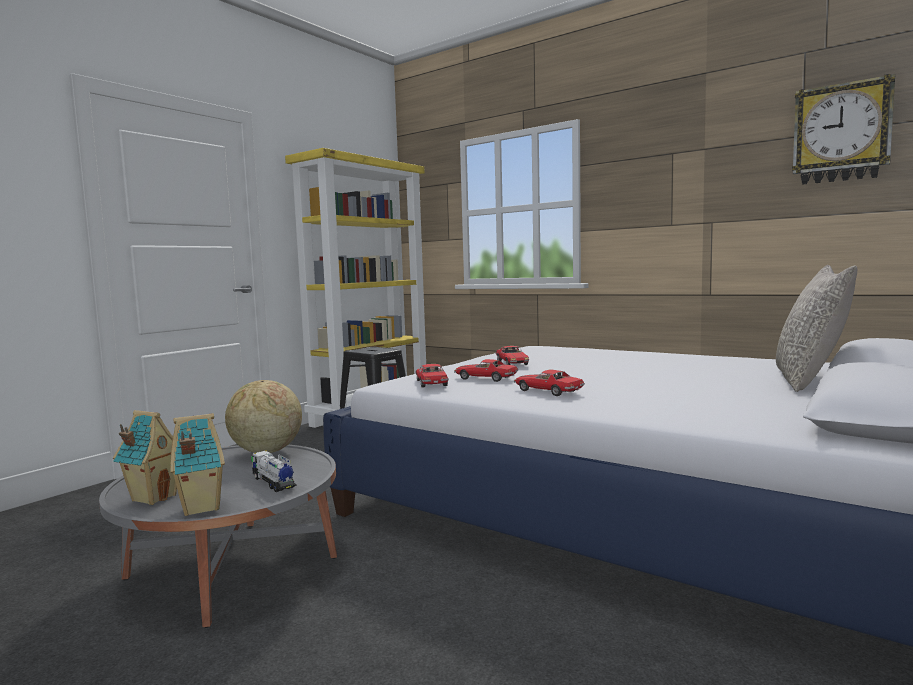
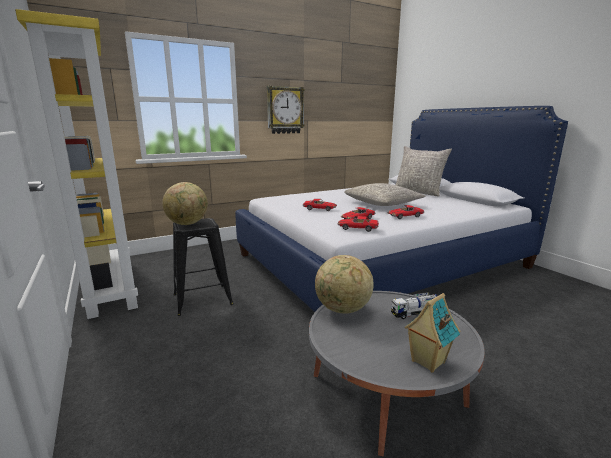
camera: 65 degrees left, 10 degrees up
toy house [170,413,225,516] -> none
wall clock [792,74,895,184] -> wall clock moved to [267,86,305,134]
none -> globe [162,182,208,225]
none -> grey pillow [344,183,426,206]

